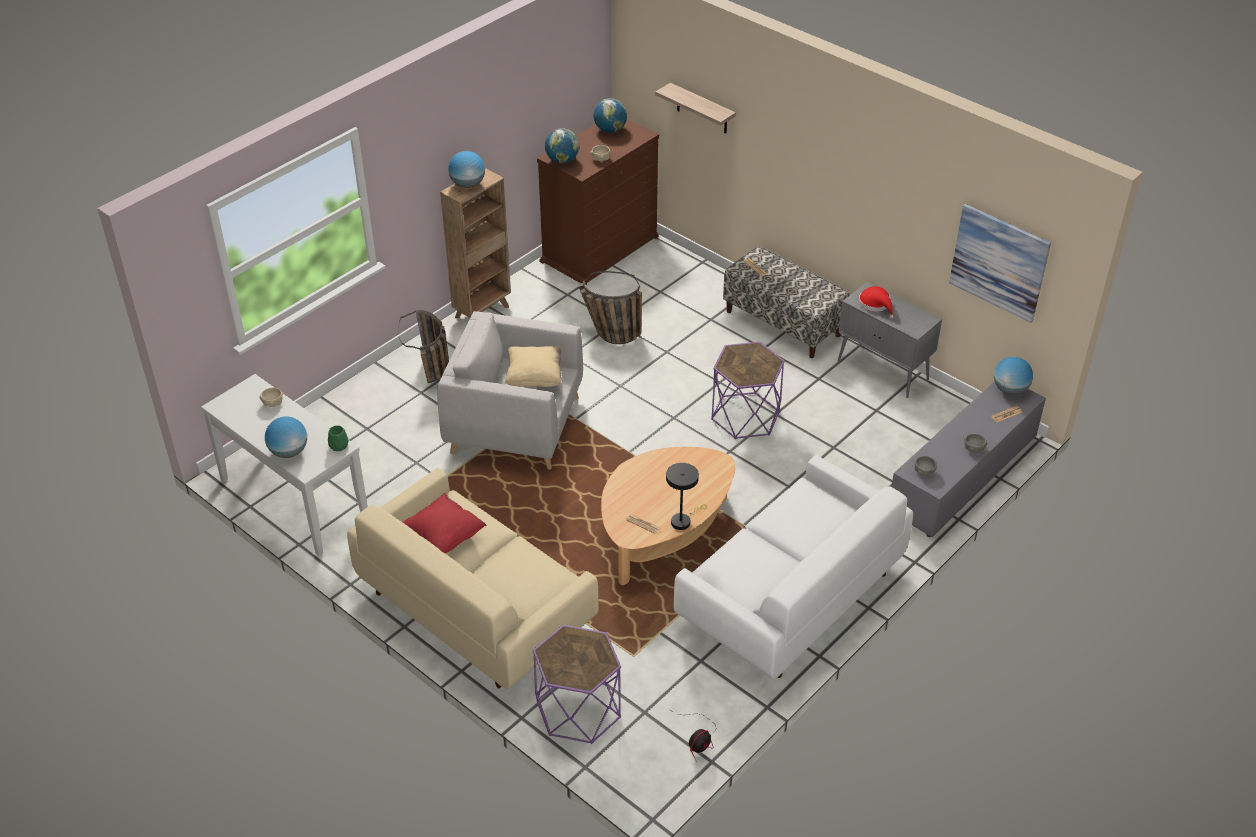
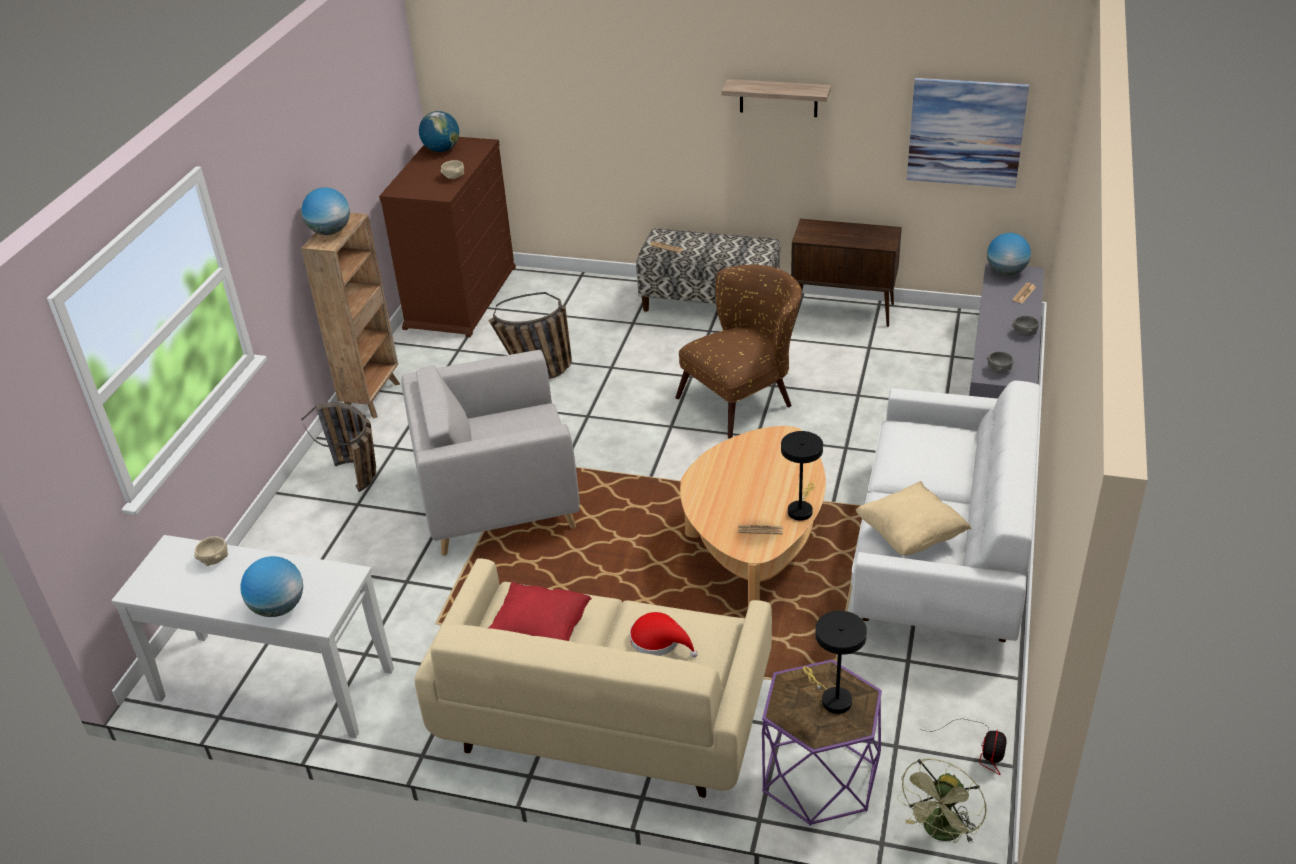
camera: 25 degrees left, 5 degrees down
green vase [328,425,349,451] -> none
beige pillow [505,346,562,387] -> beige pillow moved to [856,481,971,555]
globe [545,128,579,164] -> none
shelf [655,83,736,133] -> shelf moved to [721,79,831,117]
purple side table [711,342,785,439] -> brown armchair [675,265,802,439]
grey cabinet [838,282,942,398] -> brown cabinet [791,219,902,327]
red hat [859,286,894,319] -> red hat moved to [630,612,698,658]
none -> black table lamp [803,611,867,714]
none -> green fan [897,759,987,844]

